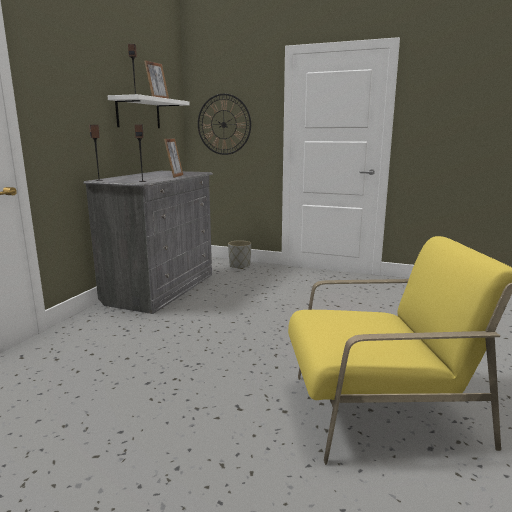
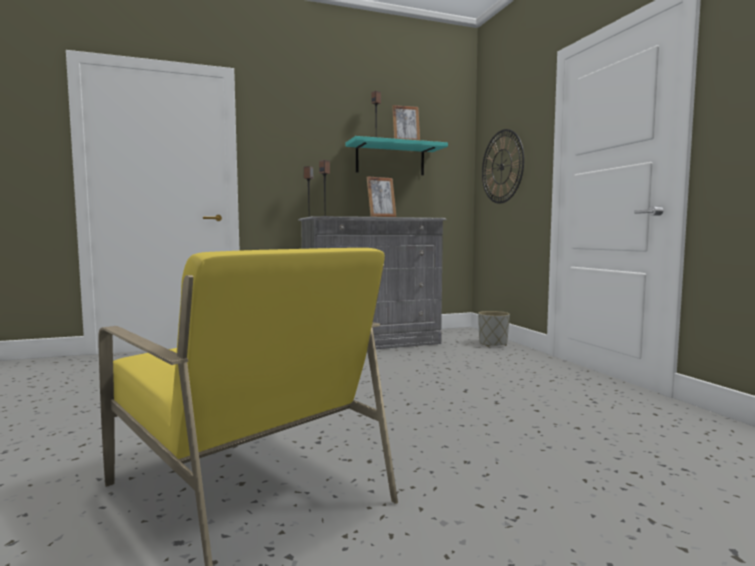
camera: 50 degrees right, 10 degrees down
white shelf [108,94,190,128] -> turquoise shelf [345,136,448,175]

